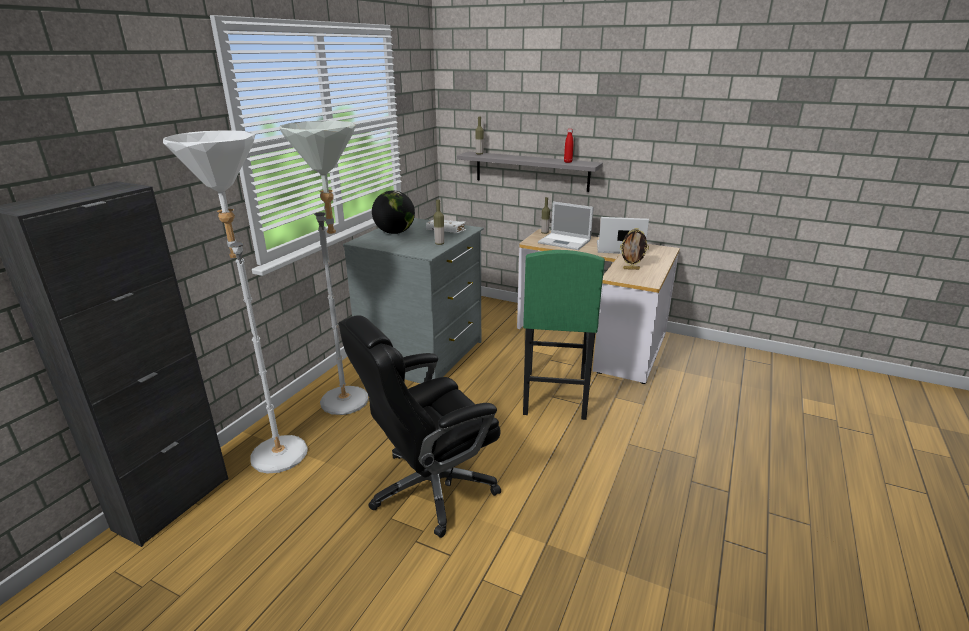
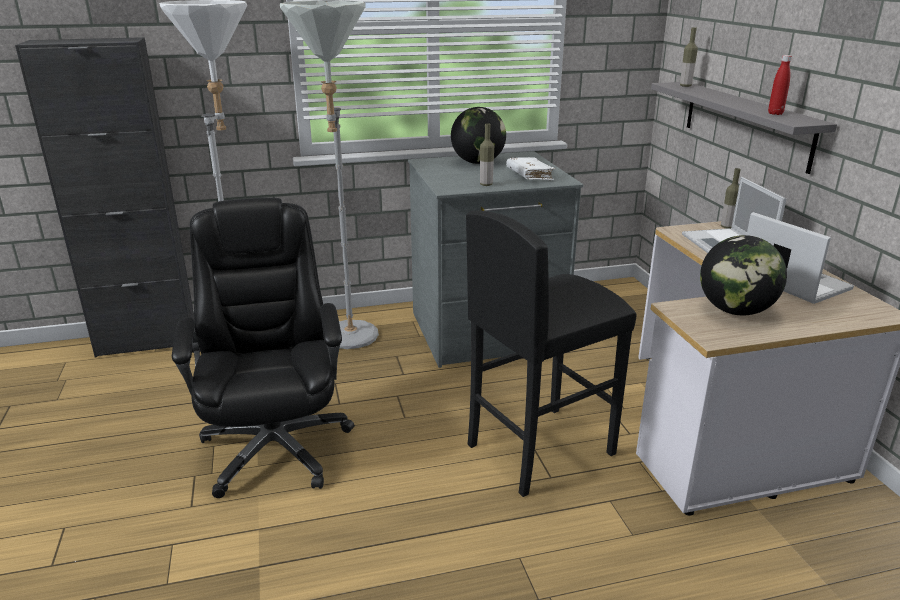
camera: 50 degrees right, 0 degrees up
black office chair [339,315,501,538] -> black office chair turned 60 degrees clockwise [172,197,355,498]
green stool [523,250,605,420] -> black stool [466,211,637,497]
picture frame [620,228,649,270] -> globe [700,235,787,315]

